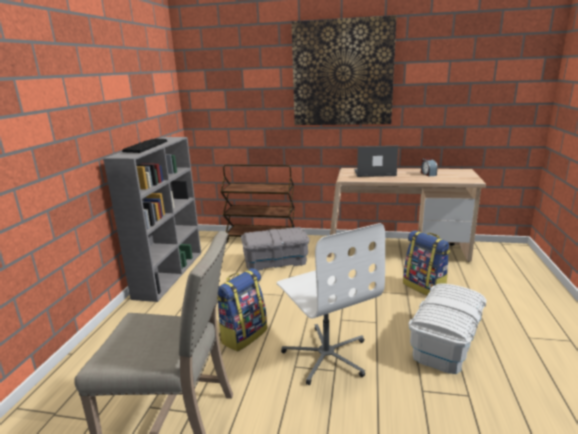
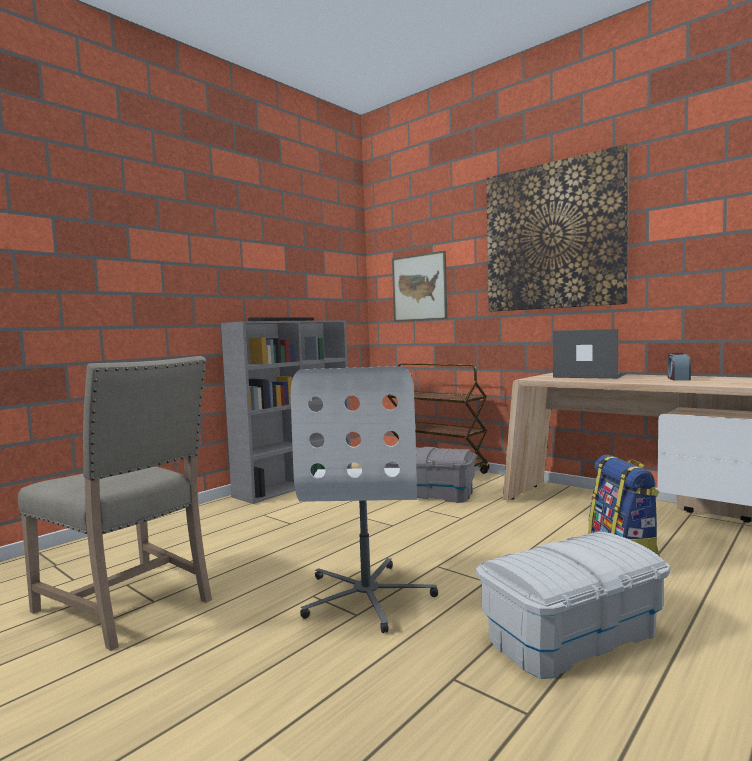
camera: 30 degrees right, 15 degrees down
backpack [217,268,267,351] -> none
none -> picture [392,251,448,322]

